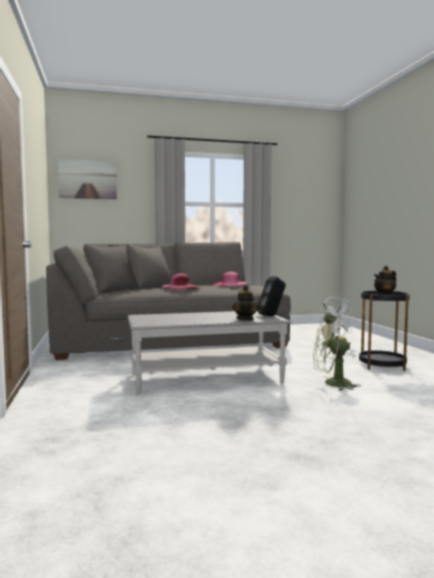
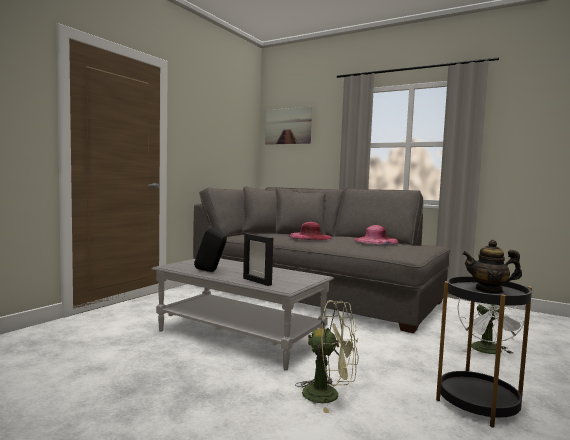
camera: 45 degrees right, 0 degrees up
teapot [232,285,258,321] -> picture frame [243,233,273,286]
black speaker [258,276,286,316] -> black speaker moved to [194,227,227,272]
green fan [313,315,361,391] -> green fan turned 150 degrees clockwise [295,300,358,413]

